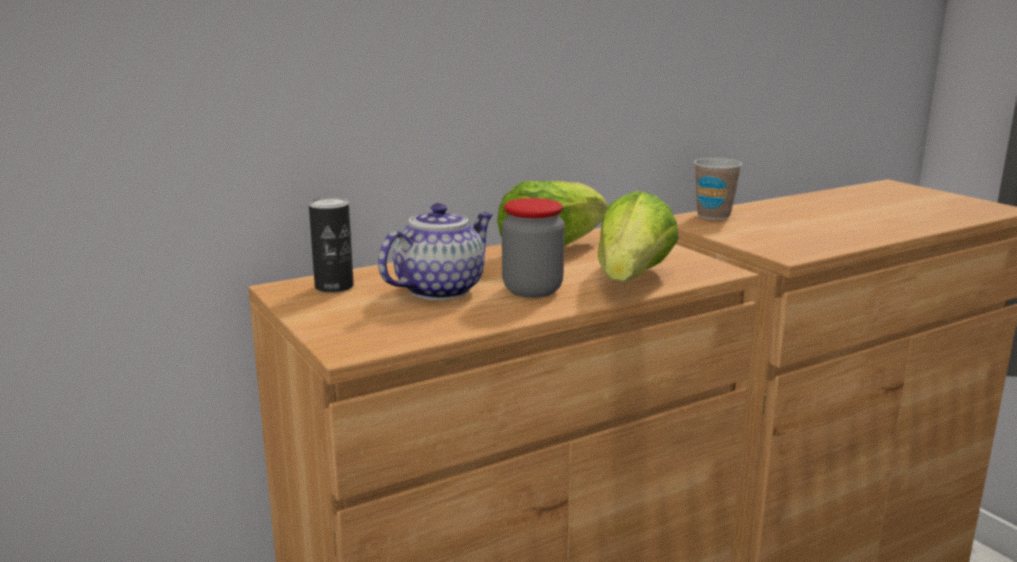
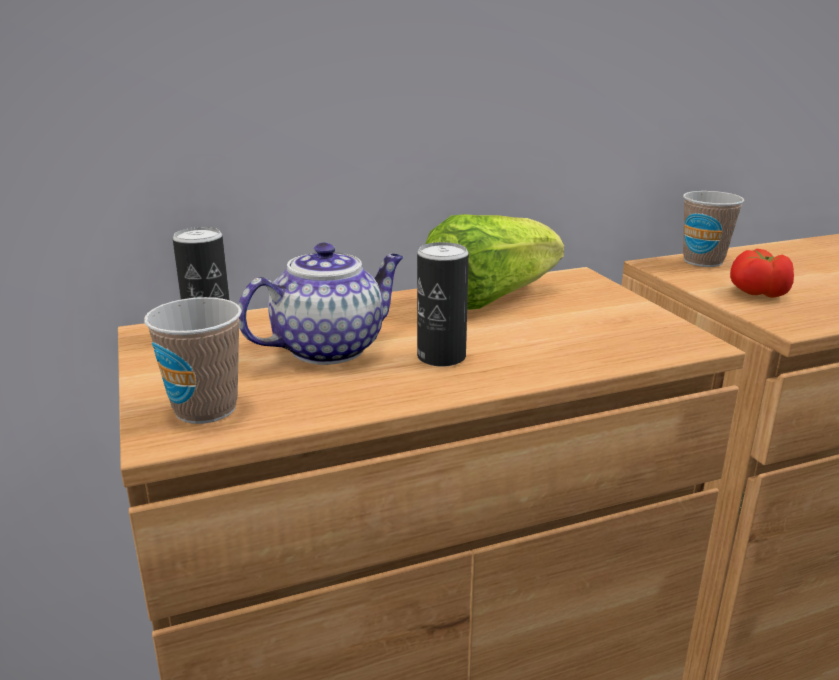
camera: 10 degrees right, 5 degrees up
jar [502,198,565,298] -> can [417,242,469,367]
lettuce [598,191,679,282] -> none
none -> cup [144,297,242,424]
none -> tomato [730,249,794,298]

